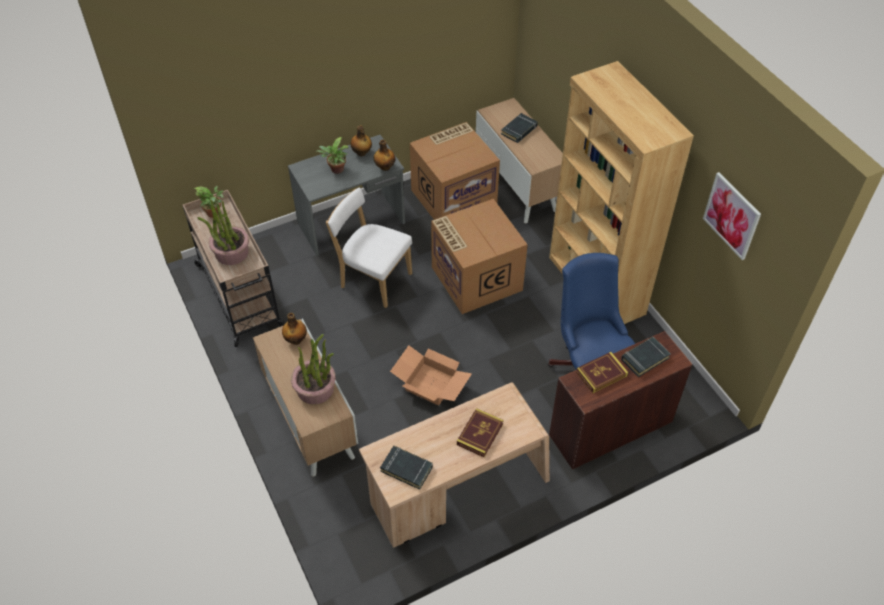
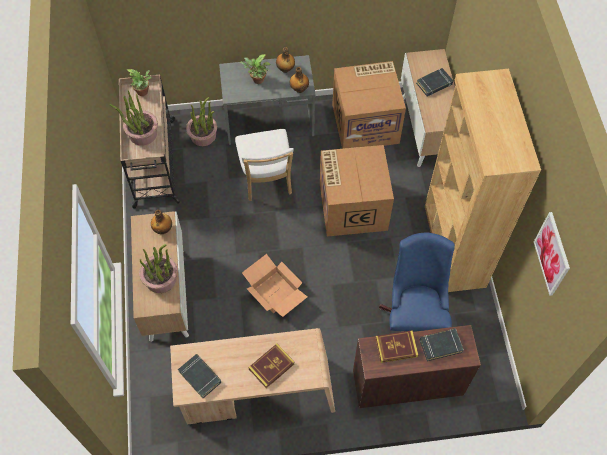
camera: 20 degrees right, 10 degrees up
white chair [326,188,412,308] -> white chair turned 150 degrees counterclockwise [235,129,294,201]
none -> potted plant [186,97,217,146]

